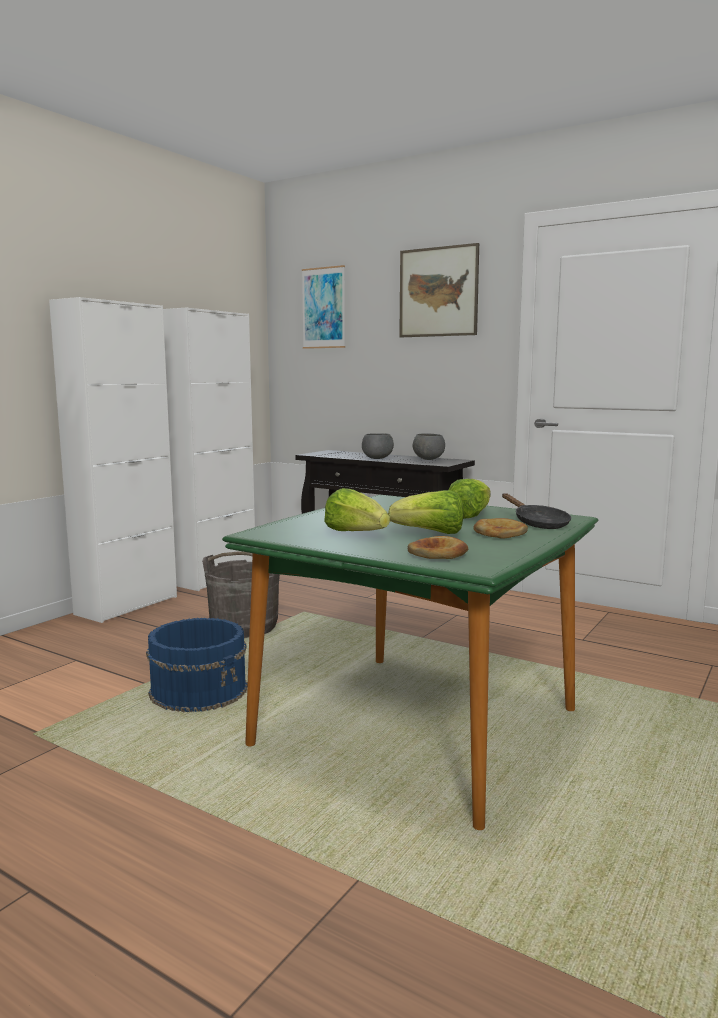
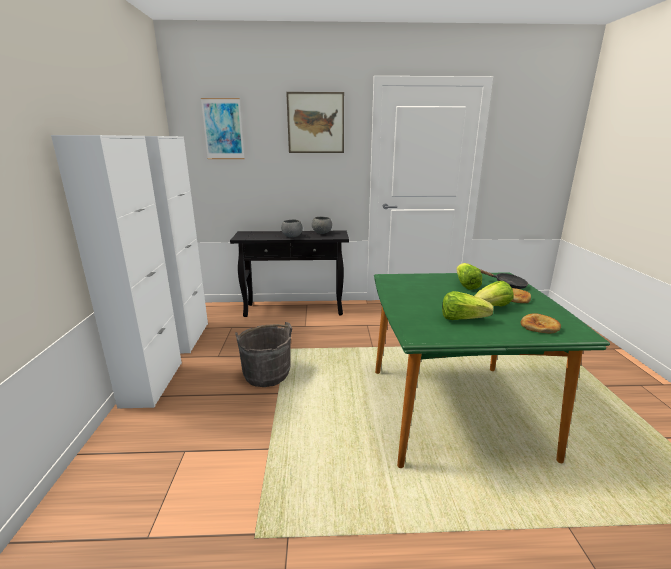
camera: 35 degrees left, 10 degrees up
blue bucket [146,618,248,712] -> none

